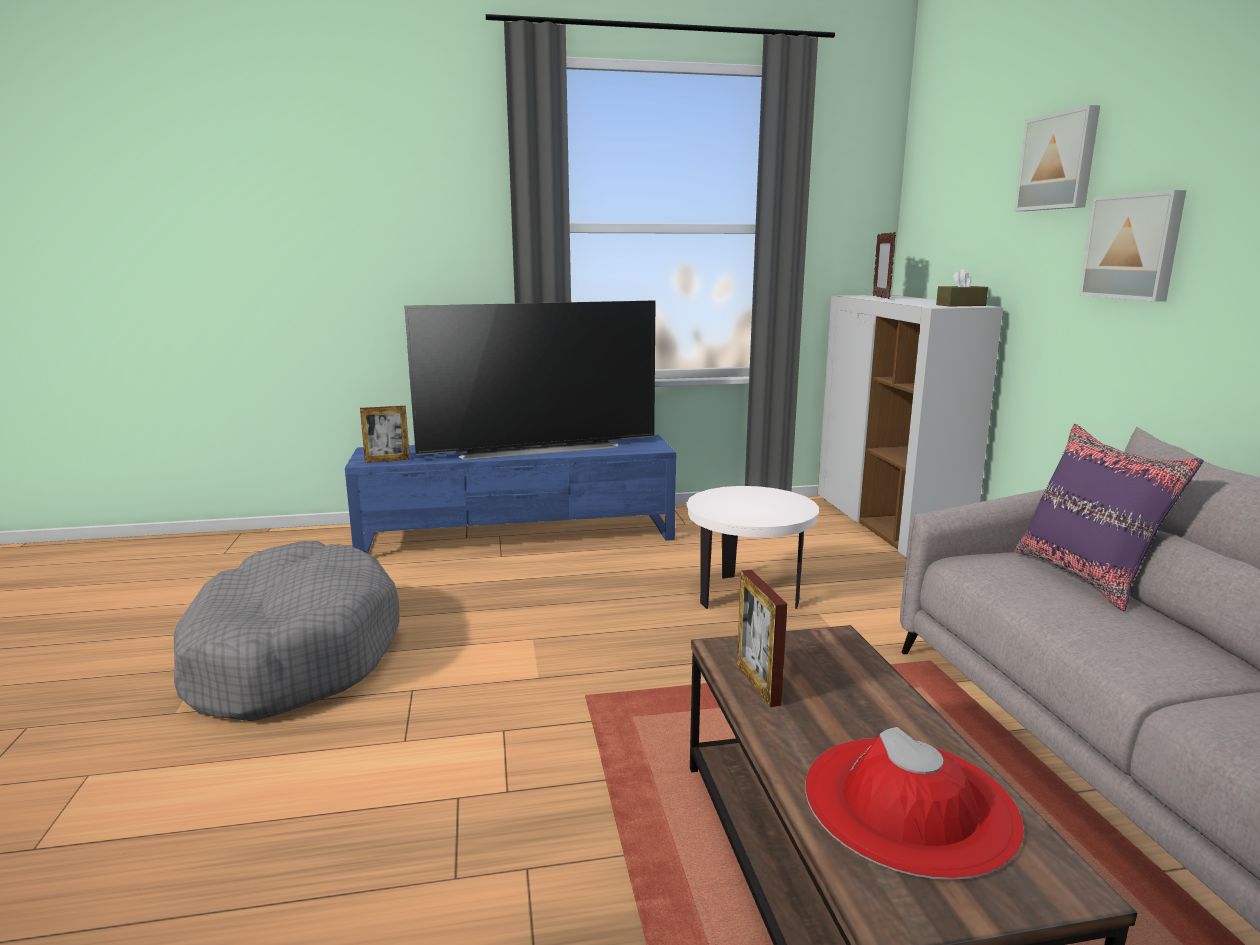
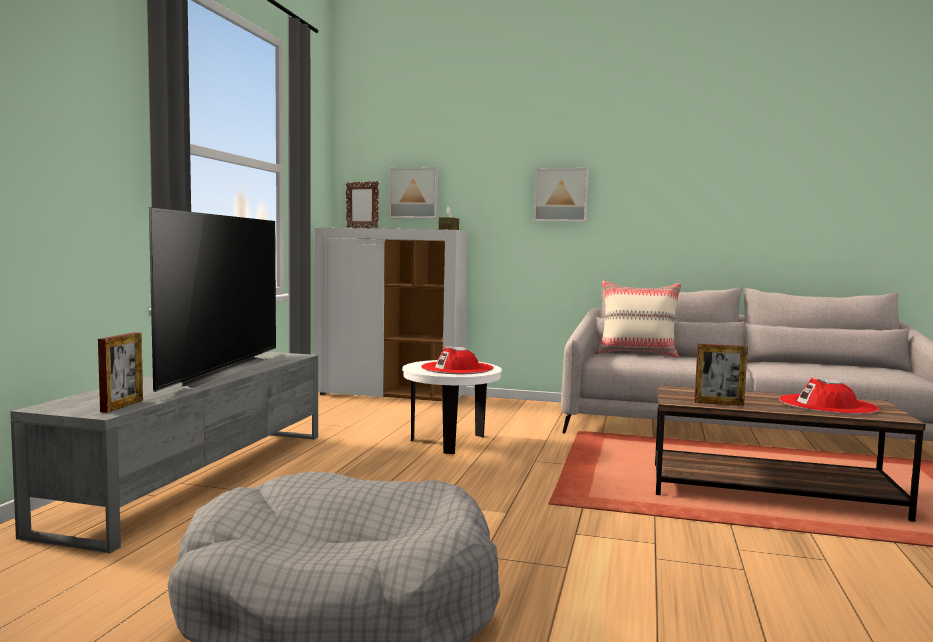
camera: 65 degrees left, 10 degrees down
blue tv stand [345,435,676,554] -> grey tv stand [10,352,318,553]
picture [1014,105,1100,211] -> picture moved to [389,167,439,219]
purple pillow [1014,424,1203,611] -> beige pillow [598,281,682,358]
none -> red hat [421,347,494,374]

